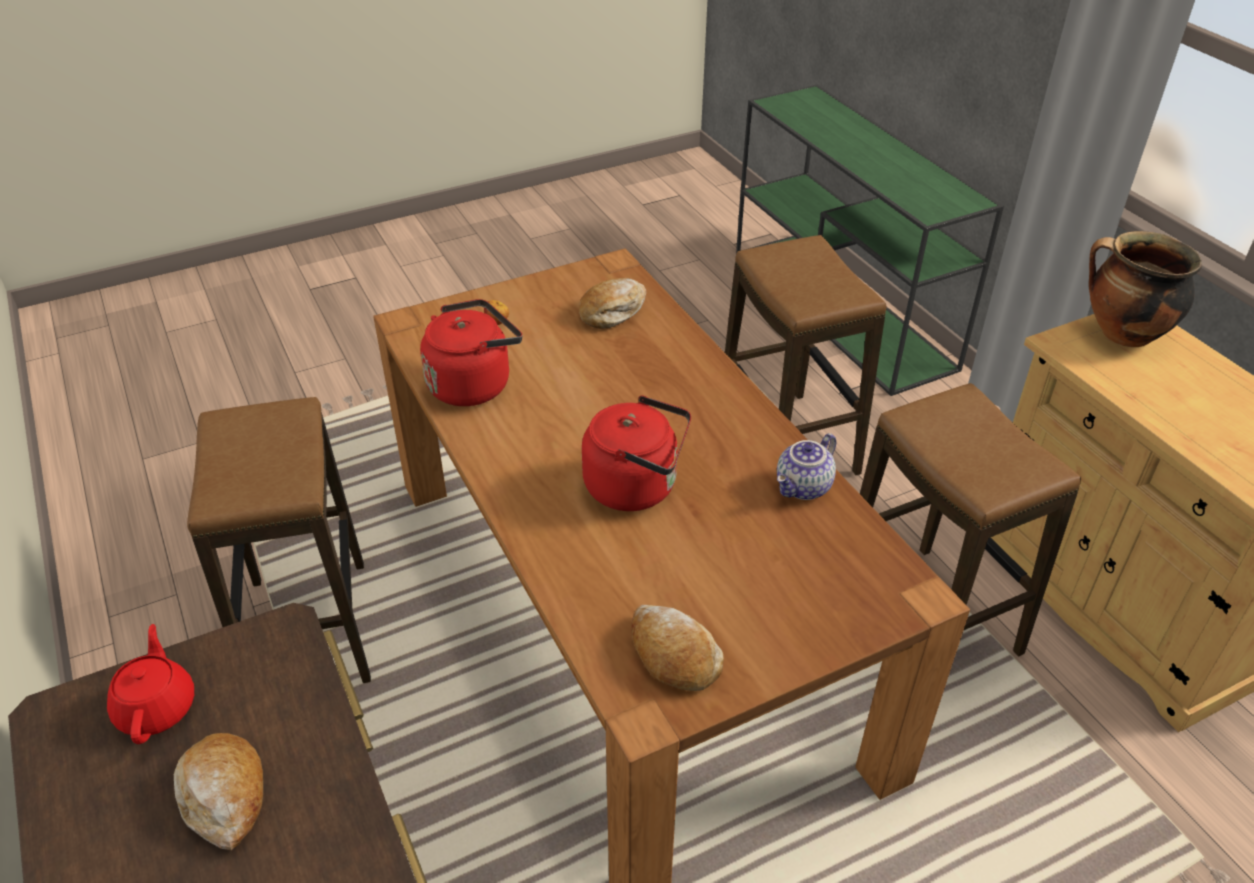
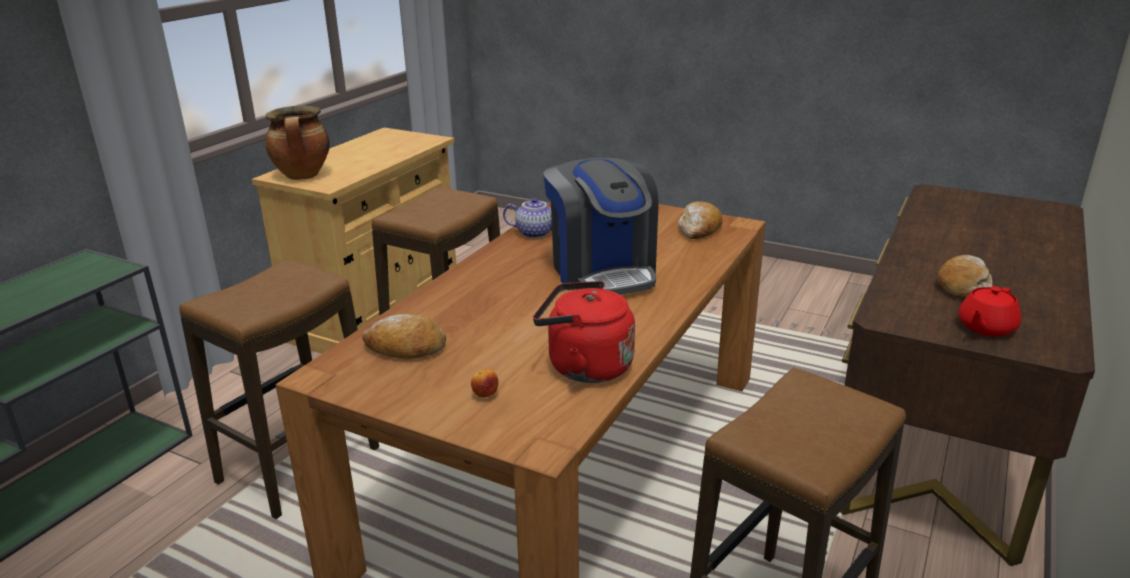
camera: 125 degrees left, 15 degrees down
red kettle [582,395,691,511] -> coffee machine [543,158,659,295]

